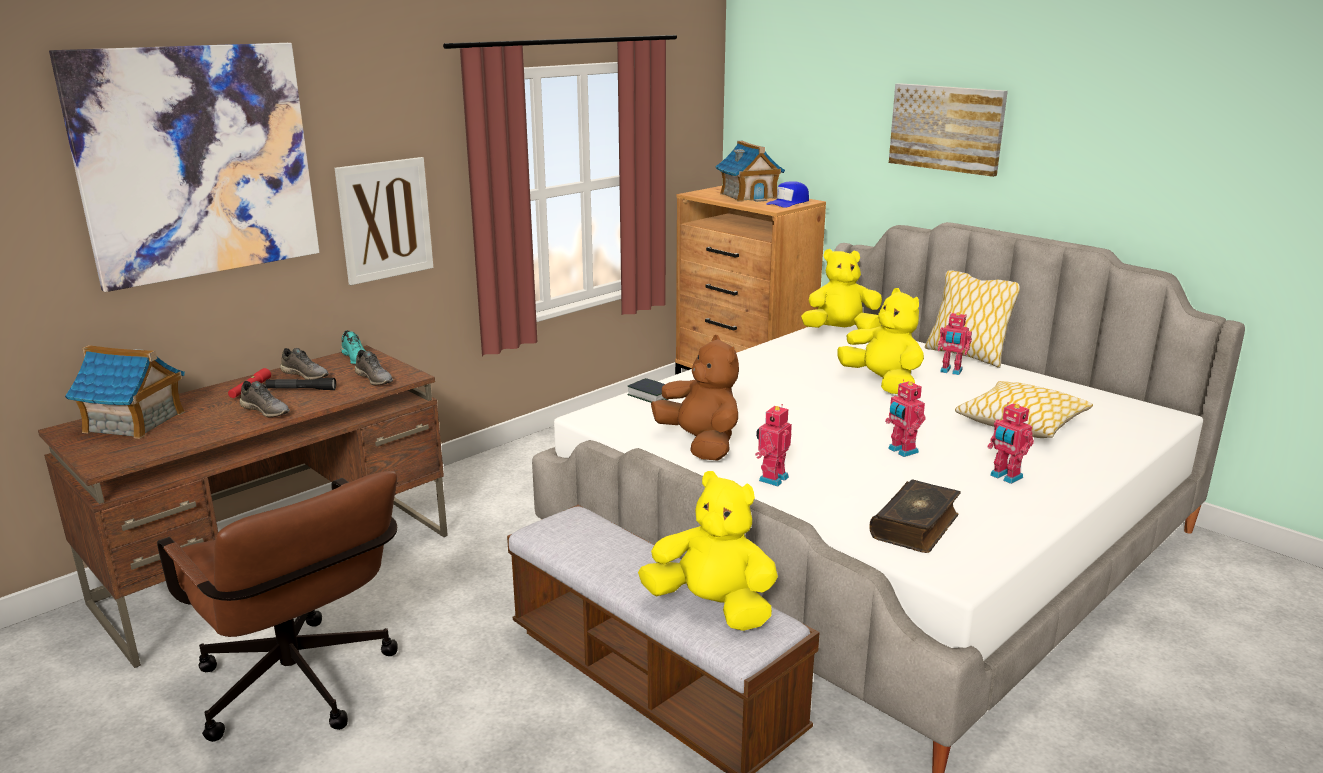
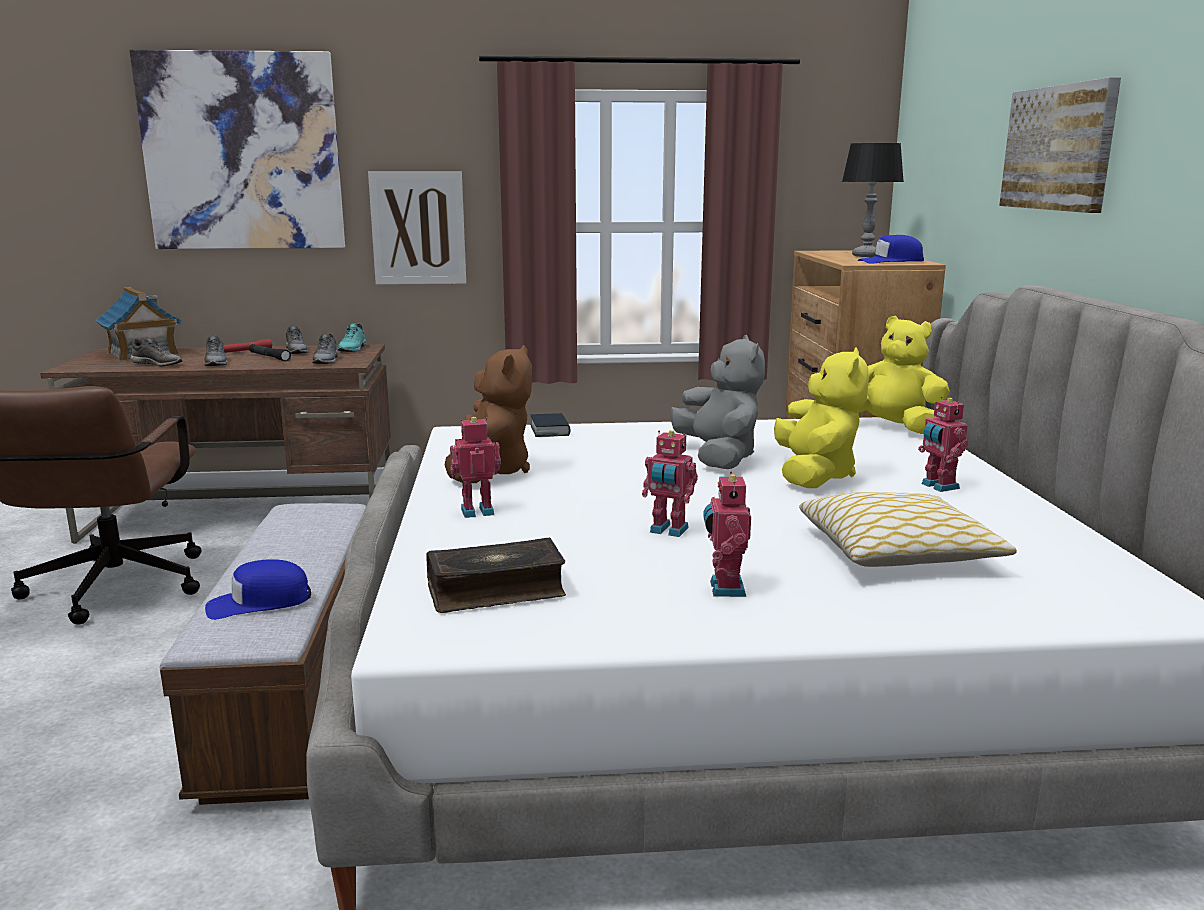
camera: 40 degrees right, 5 degrees down
yellow plush toy [638,471,778,631] -> blue cap [205,559,311,620]
toy house [715,141,785,202] -> table lamp [842,143,904,257]
toy robot [885,379,926,457] -> toy robot turned 75 degrees counterclockwise [642,430,698,537]
pillow [925,270,1020,368] -> none
none -> grey shoe [130,337,183,366]
none -> grey plush toy [670,335,765,469]

